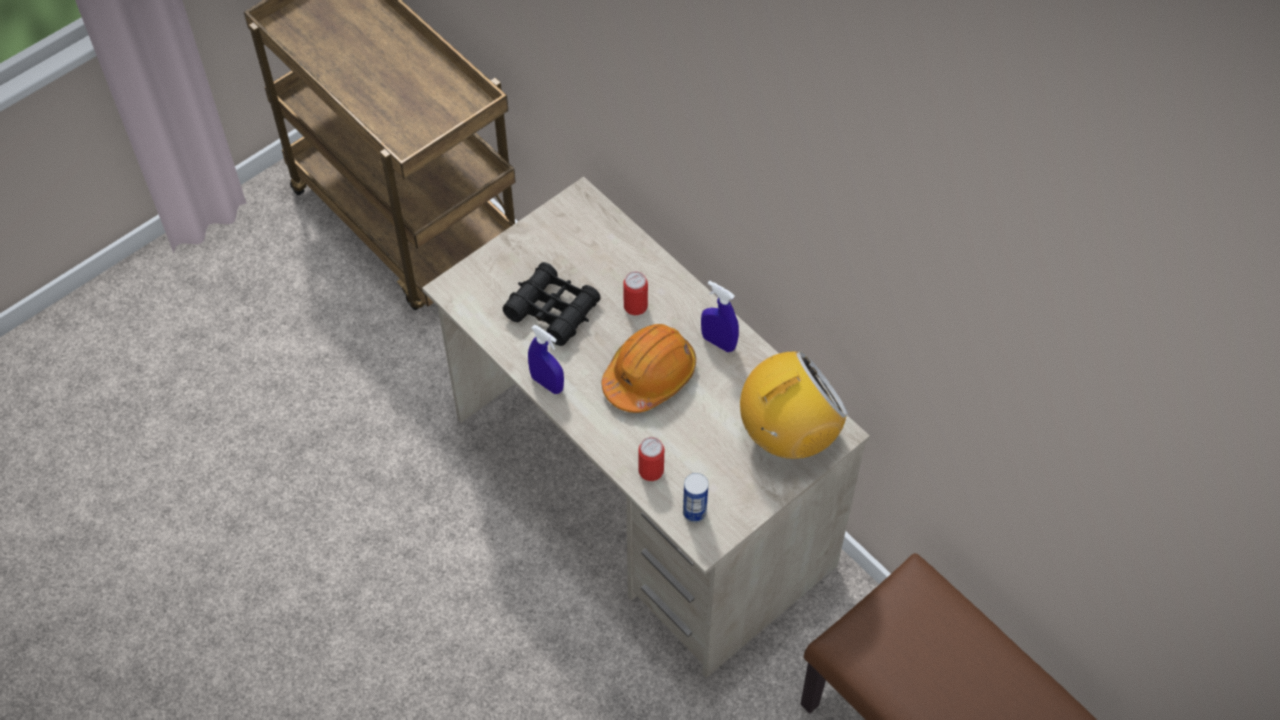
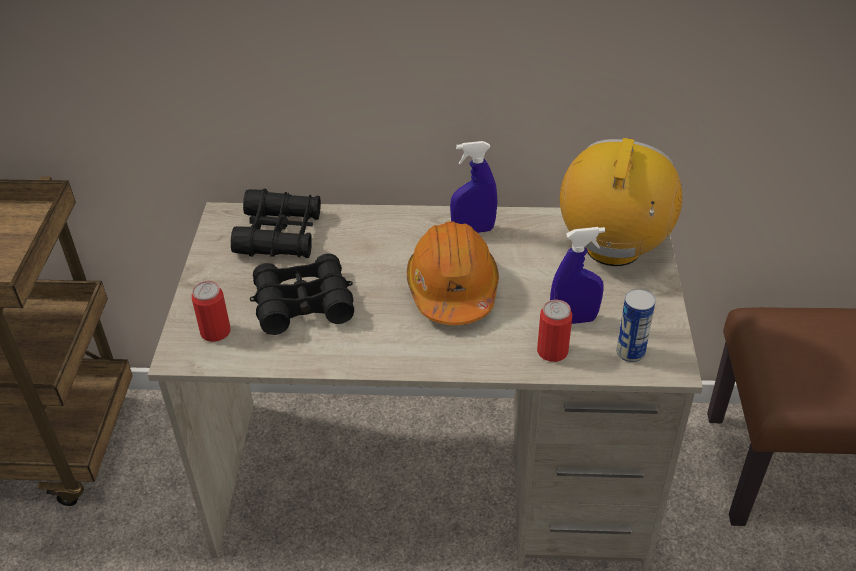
camera: 45 degrees left, 15 degrees down
blue spray bottle [528,324,564,394] -> blue spray bottle moved to [550,227,605,324]
can [623,271,648,315] -> can moved to [192,281,231,342]
none -> black binoculars [231,188,321,258]

